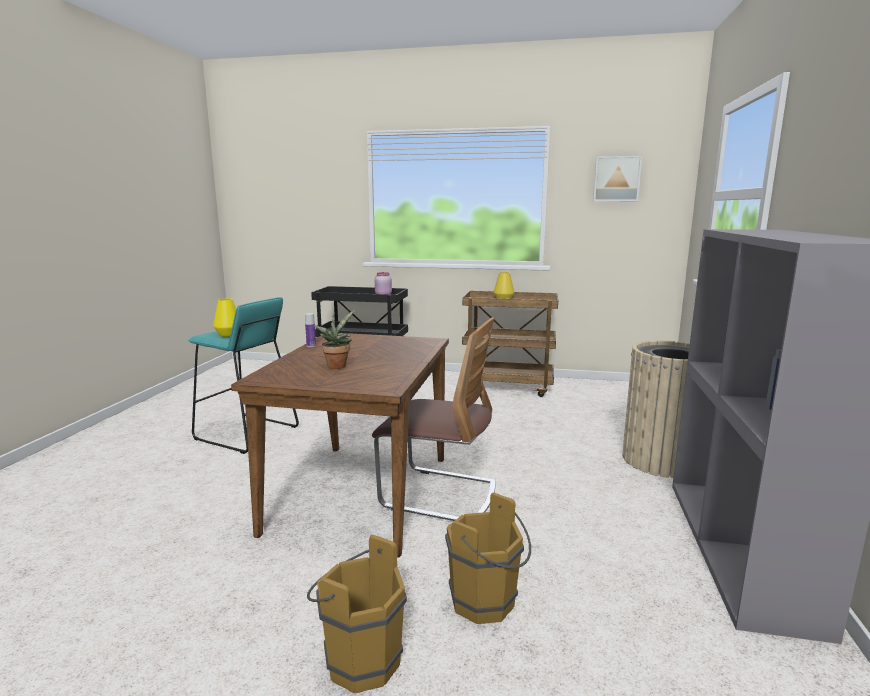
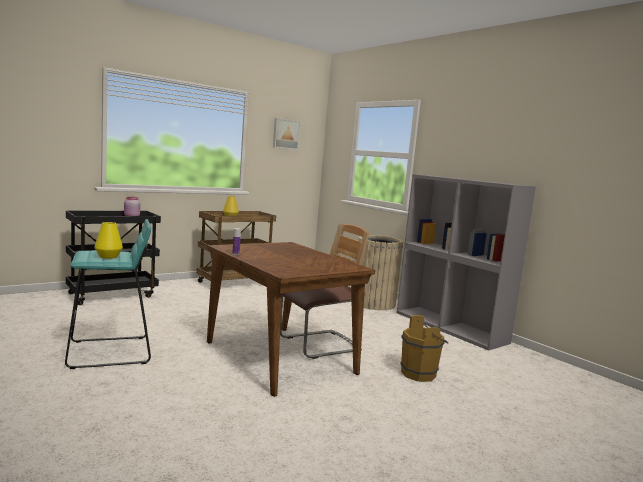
camera: 50 degrees left, 5 degrees down
brown bucket [307,535,407,693] -> none
potted plant [313,310,355,369] -> none

